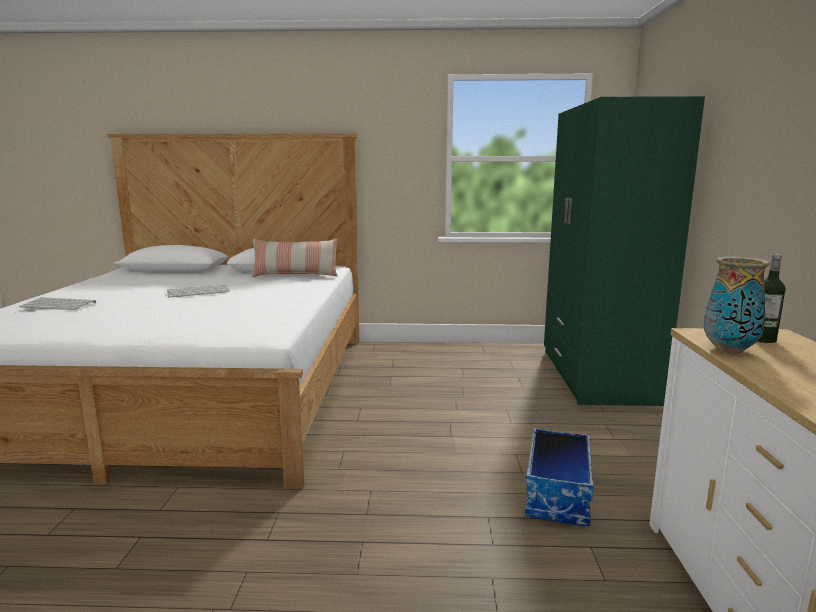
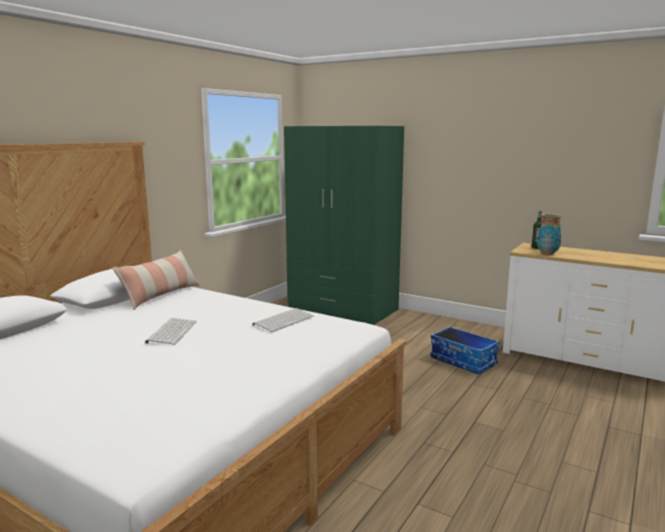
camera: 60 degrees left, 0 degrees up
keyboard [19,297,96,310] -> keyboard moved to [253,308,314,332]

